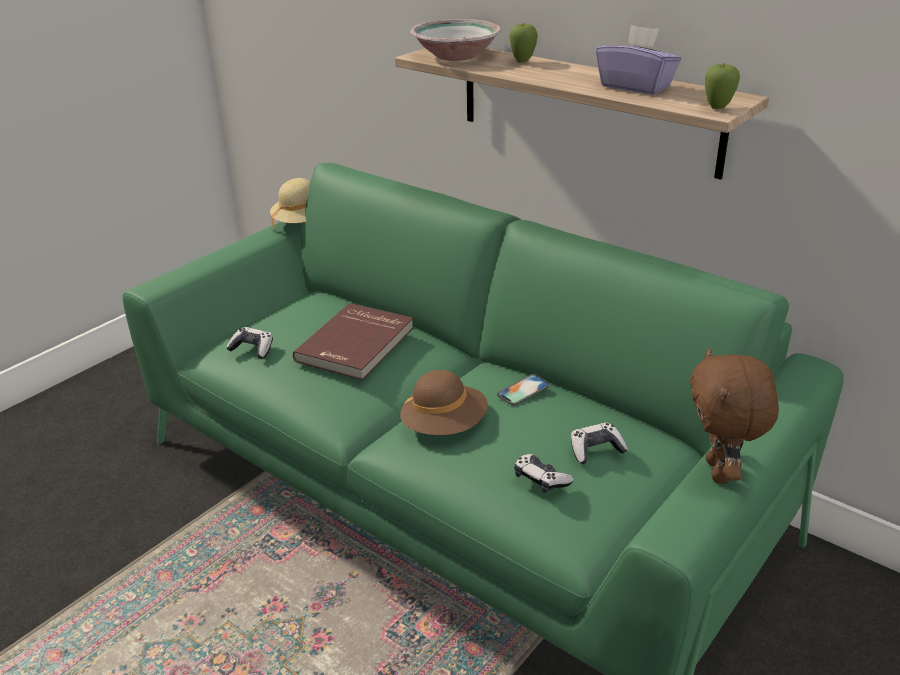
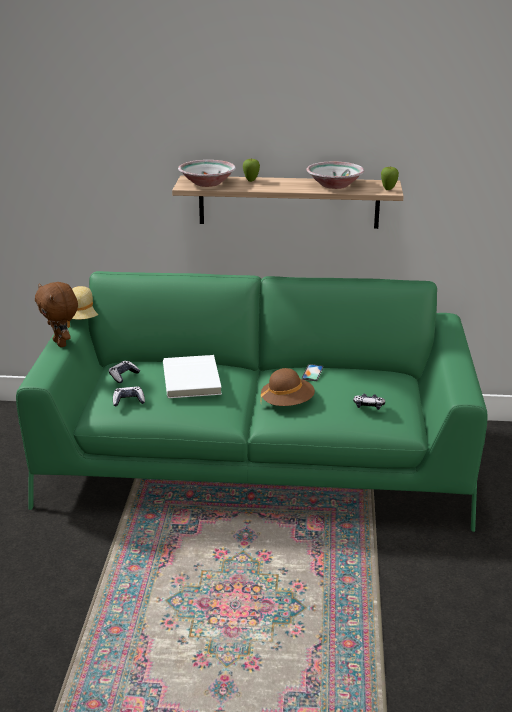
camera: 35 degrees left, 5 degrees down
red book [293,303,414,380] -> white book [163,355,222,398]
game controller [571,422,628,464] -> game controller moved to [109,361,140,383]
purple tissue box [596,25,681,95] -> bowl [306,161,364,189]
brown plush toy [690,348,779,484] -> brown plush toy moved to [35,282,78,347]

